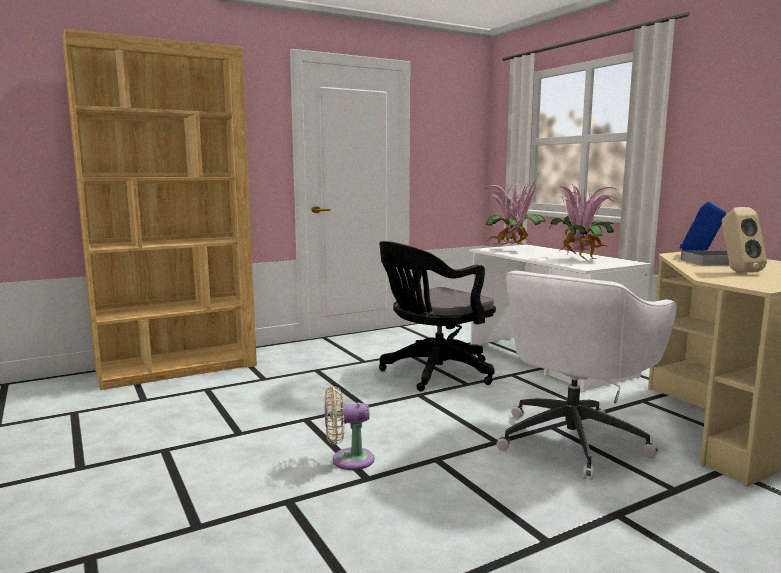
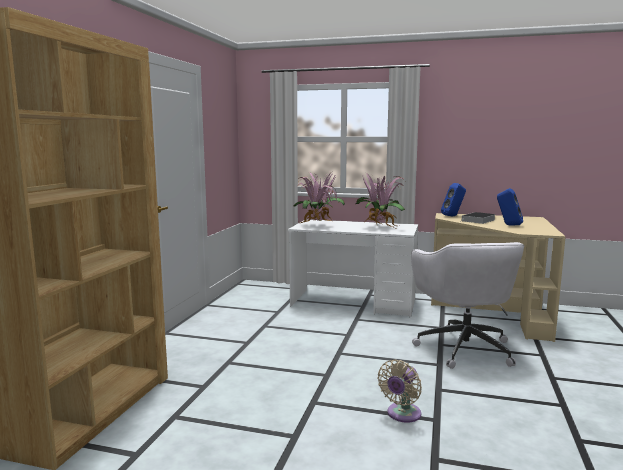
camera: 45 degrees left, 0 degrees up
black office chair [379,241,496,391] -> none
beige speaker [722,207,767,272] -> blue speaker [497,188,523,226]

